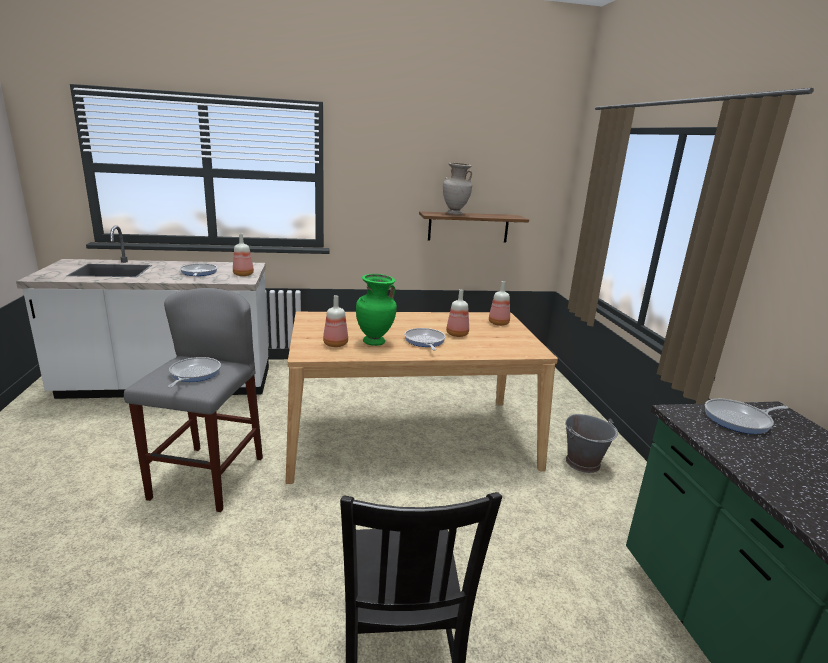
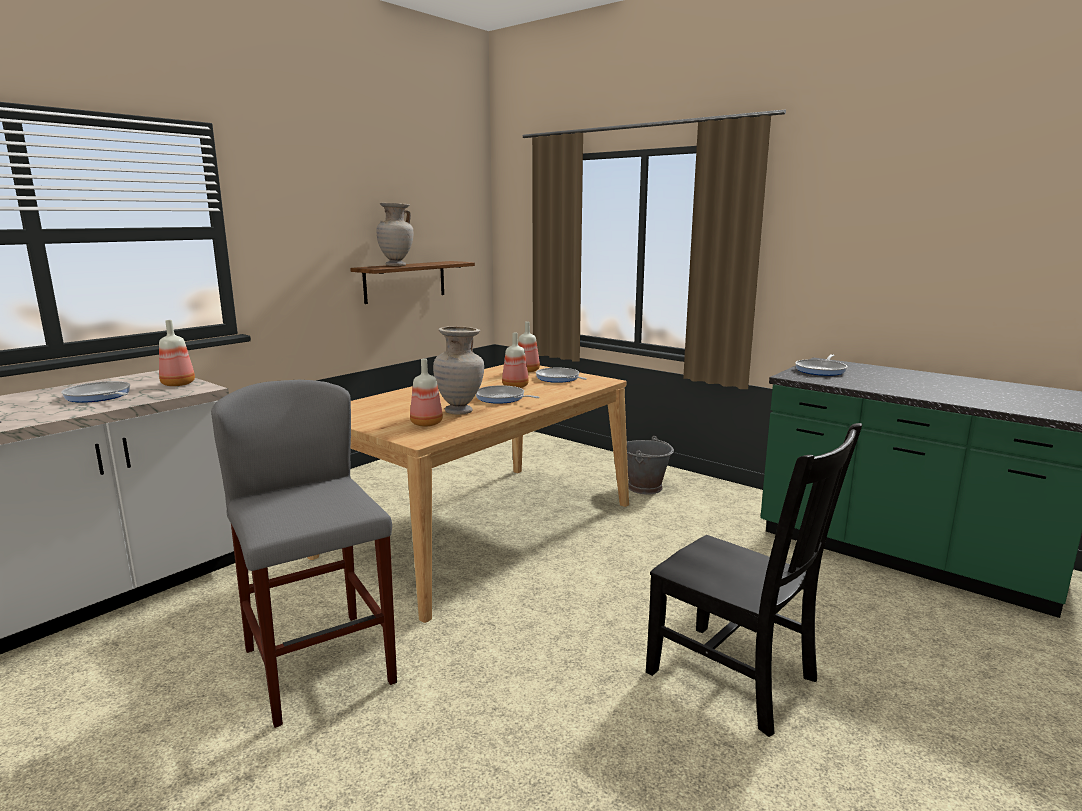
camera: 40 degrees left, 5 degrees down
frying pan [168,357,221,388] -> frying pan moved to [536,368,587,383]
green vase [356,274,397,346] -> beige vase [433,326,484,415]

